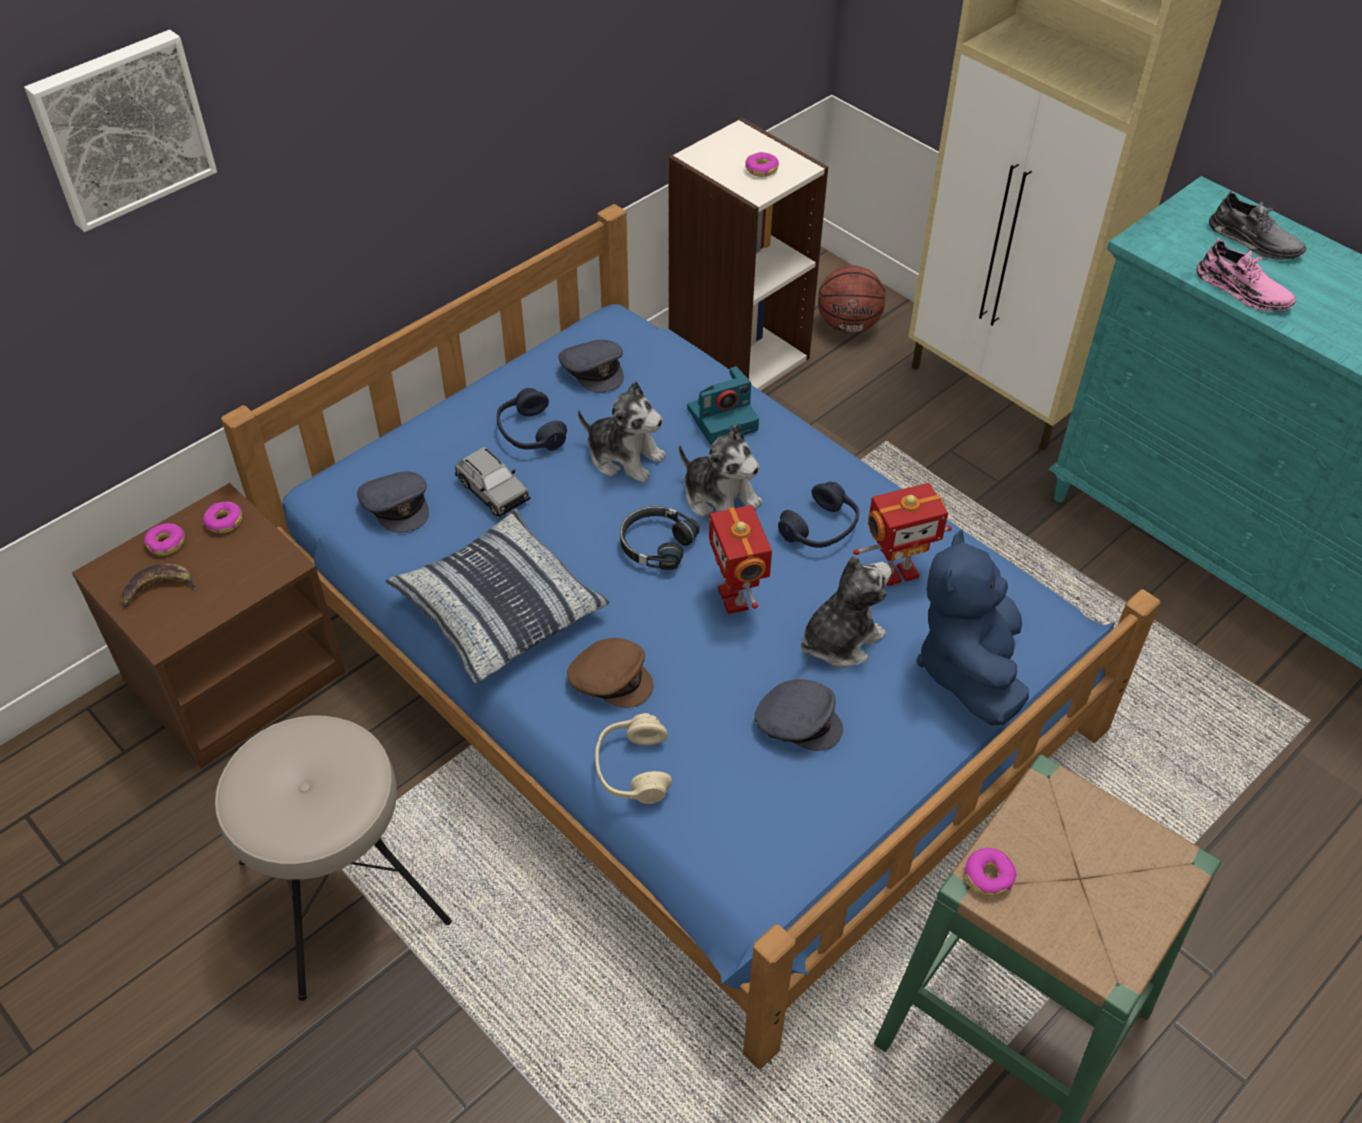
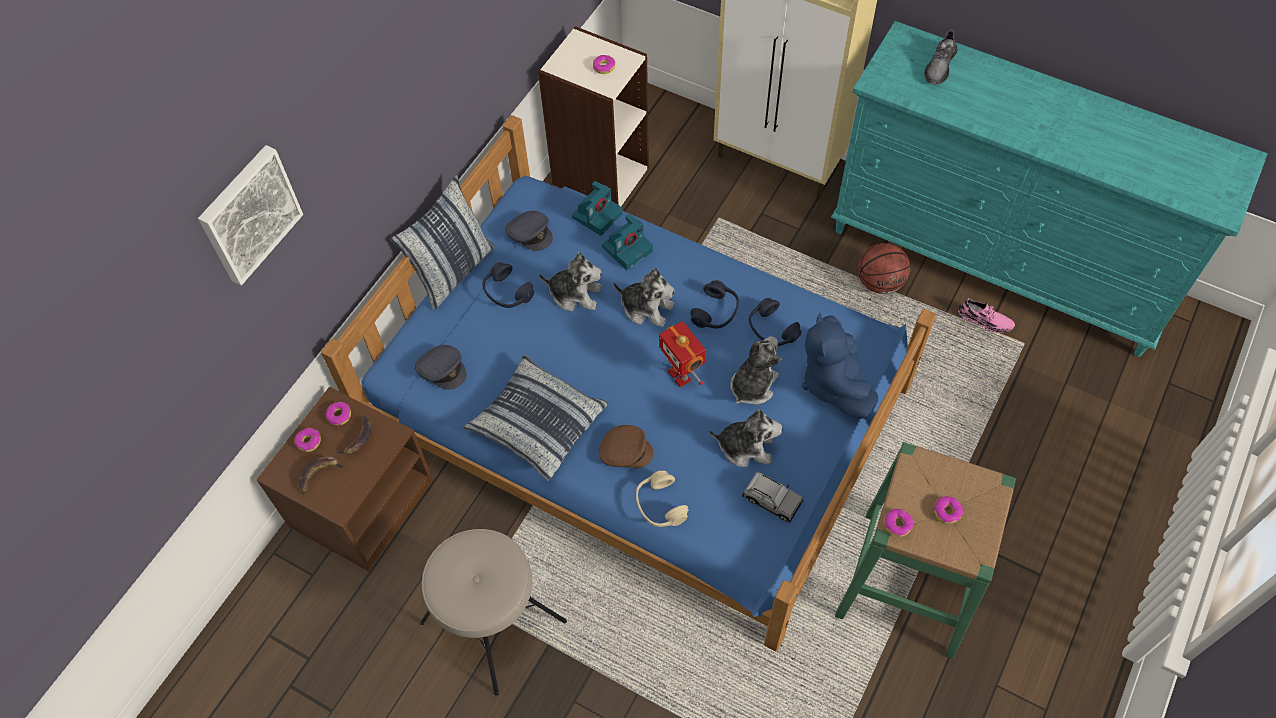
camera: 15 degrees left, 10 degrees up
grey toy car [455,447,531,517] -> grey toy car moved to [742,472,803,523]
black headphones [620,506,699,570] -> none
grey cap [755,679,843,751] -> plush toy [709,409,783,467]
basketball [818,266,885,333] -> basketball moved to [858,243,910,294]
toy robot [853,483,952,586] -> blue headphones [749,298,802,346]
pink shoe [1196,238,1296,311] -> pink shoe moved to [957,298,1015,333]
grey shoe [1209,190,1306,260] -> grey shoe turned 90 degrees clockwise [924,29,958,85]
none -> banana [335,416,372,455]
none -> pillow [391,175,495,310]
none -> camera [572,181,622,236]
none -> donut [933,496,963,524]

